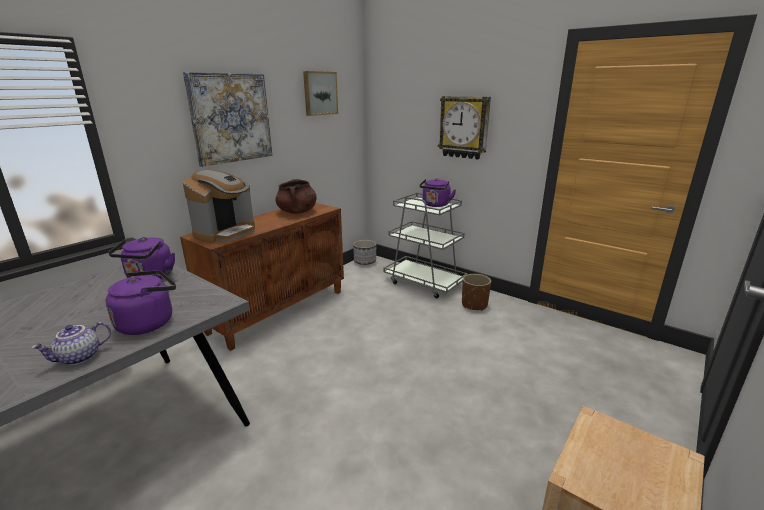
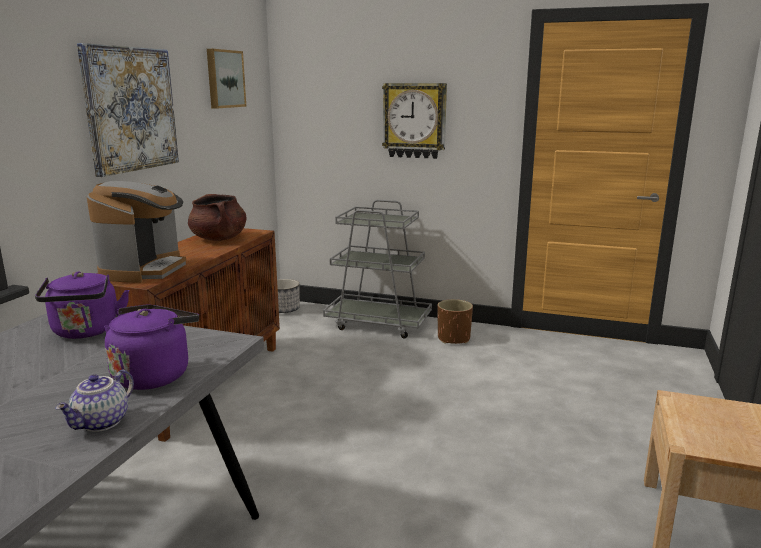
camera: 20 degrees left, 5 degrees down
purple kettle [419,178,456,207] -> none

